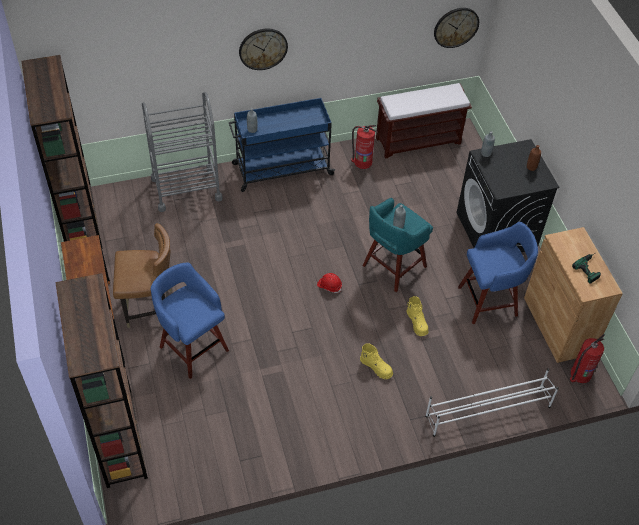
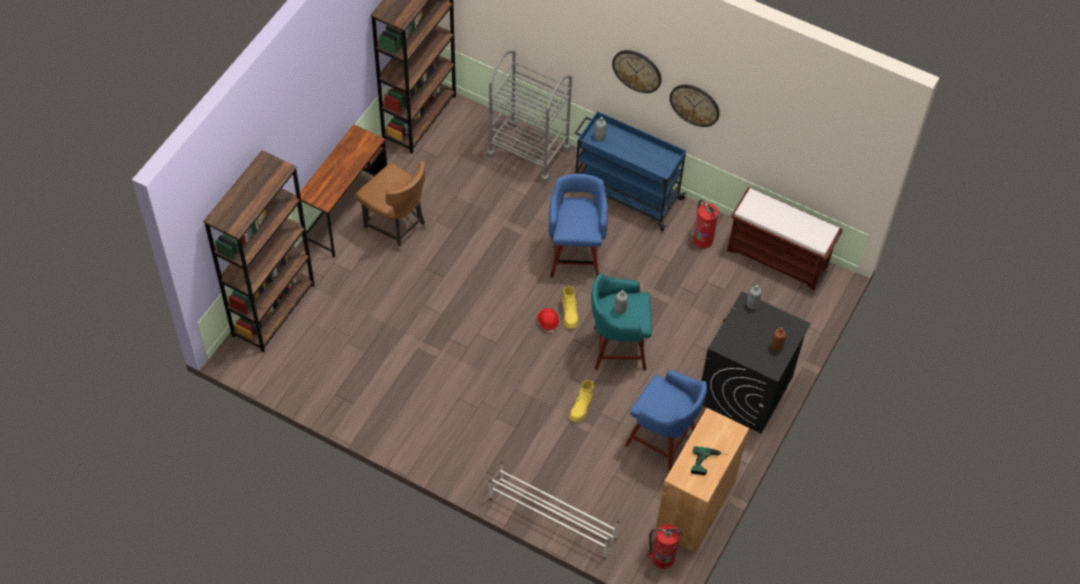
camera: 45 degrees right, 5 degrees up
blue stool [151,262,229,379] -> blue stool moved to [549,174,608,278]
yellow boot [360,344,393,379] -> yellow boot moved to [562,286,578,328]
wall clock [434,8,479,48] -> wall clock moved to [670,85,720,127]

